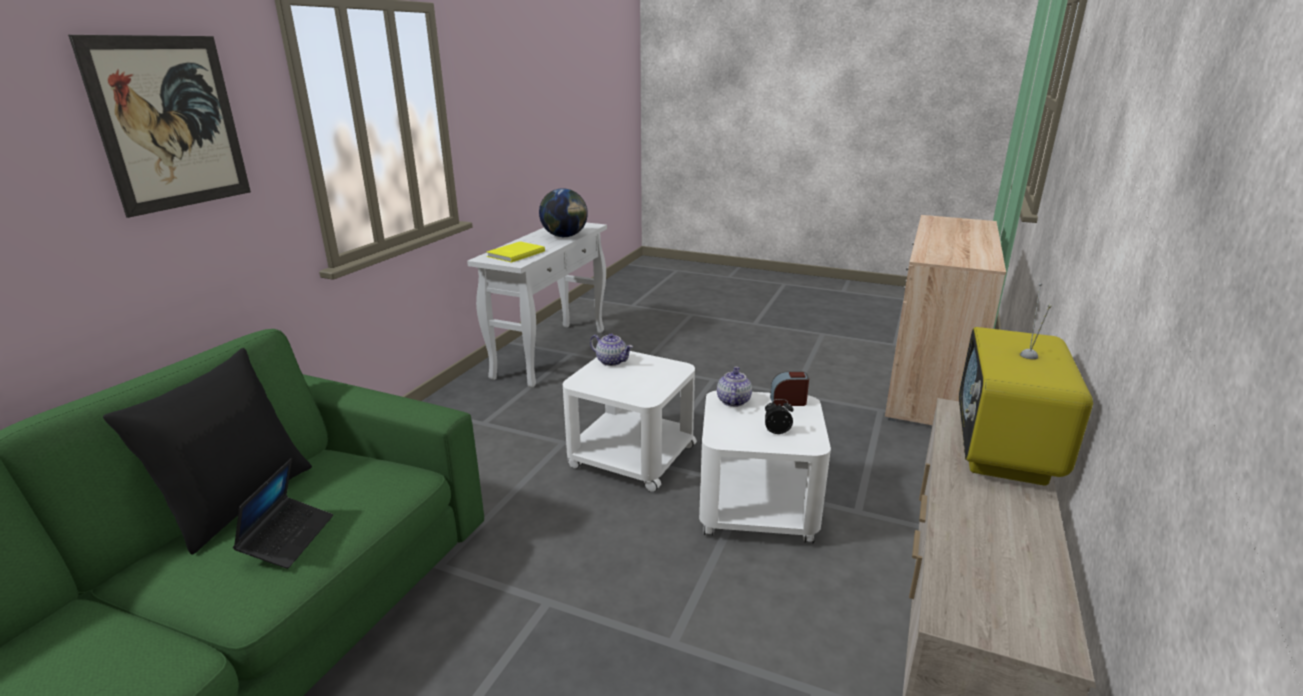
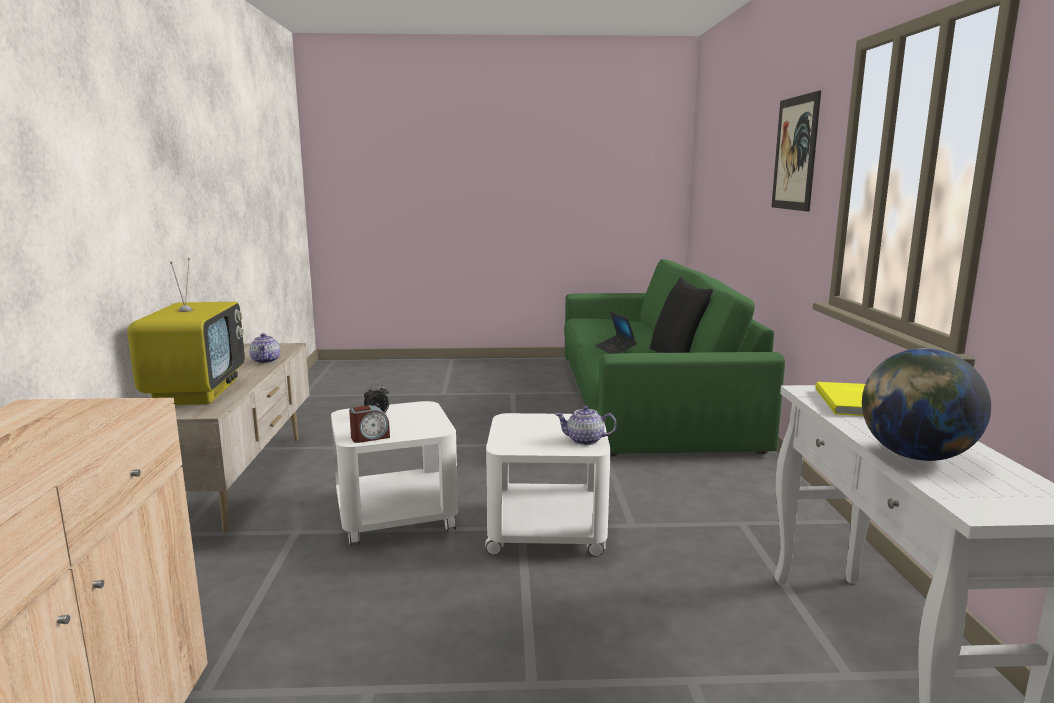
camera: 155 degrees right, 10 degrees down
teapot [717,367,752,407] -> teapot moved to [249,333,280,363]

